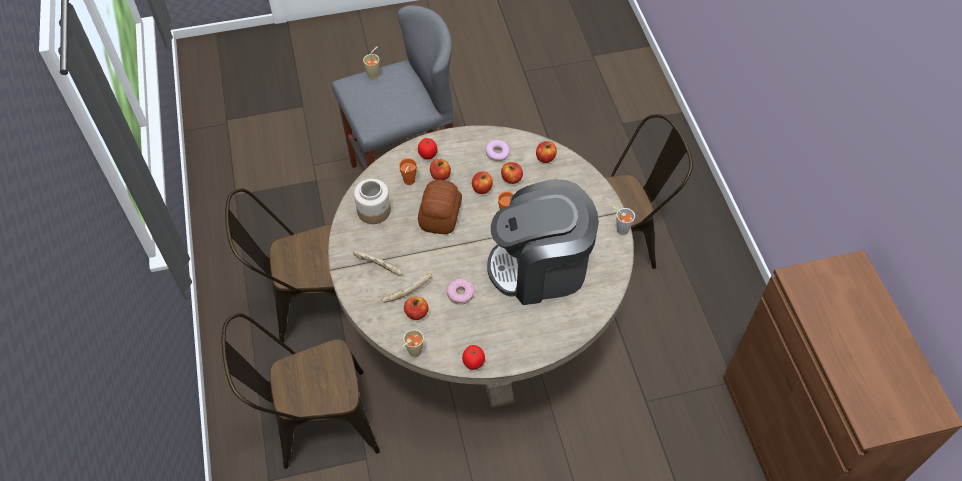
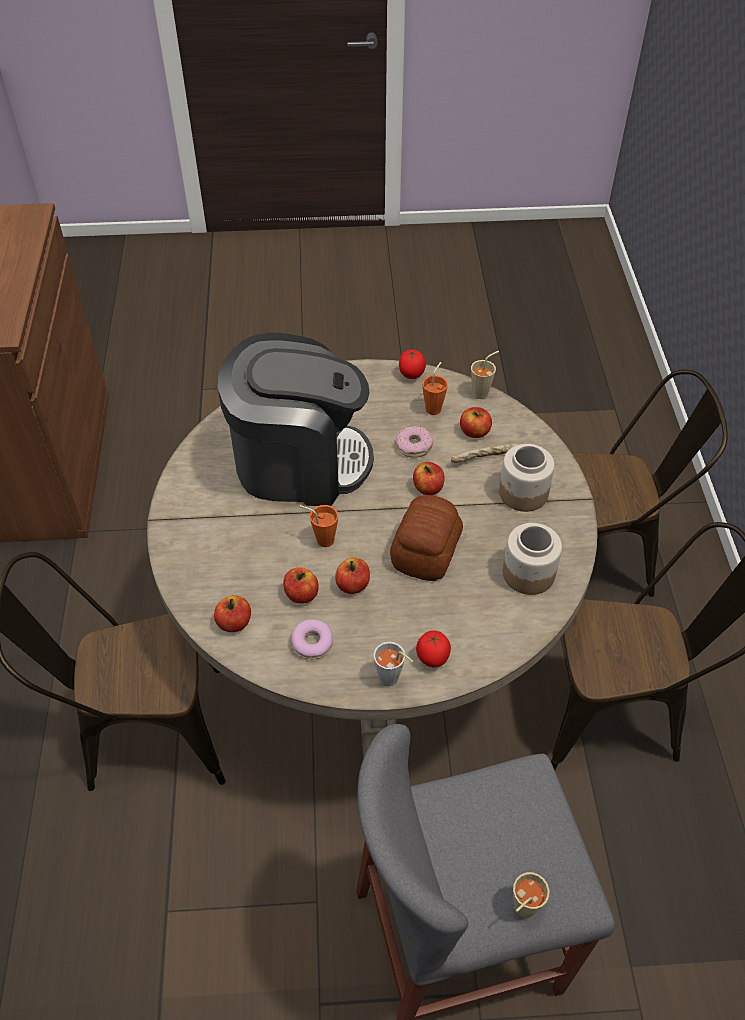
camera: 170 degrees left, 5 degrees down
bread [353,250,403,276] -> jar [499,444,555,512]
orange cup [399,158,417,185] -> orange cup moved to [422,362,448,415]
apple [430,159,451,180] -> apple moved to [413,461,445,495]
grey cup [611,206,635,235] -> grey cup moved to [374,642,413,686]

